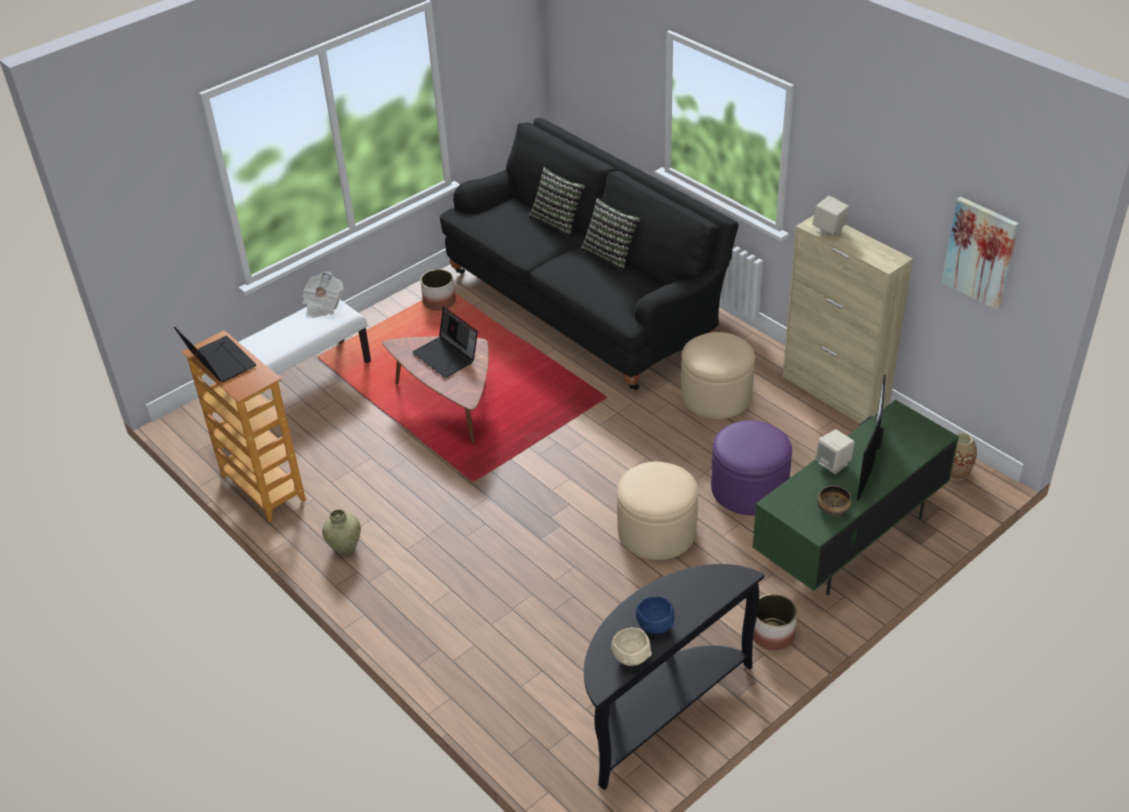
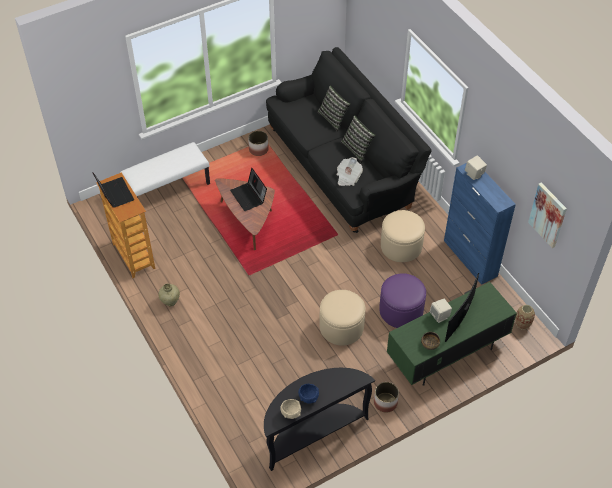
camera: 10 degrees right, 10 degrees up
newspaper [302,272,344,318] -> newspaper moved to [336,157,363,186]
beige cabinet [783,215,913,423] -> blue cabinet [444,163,516,285]

